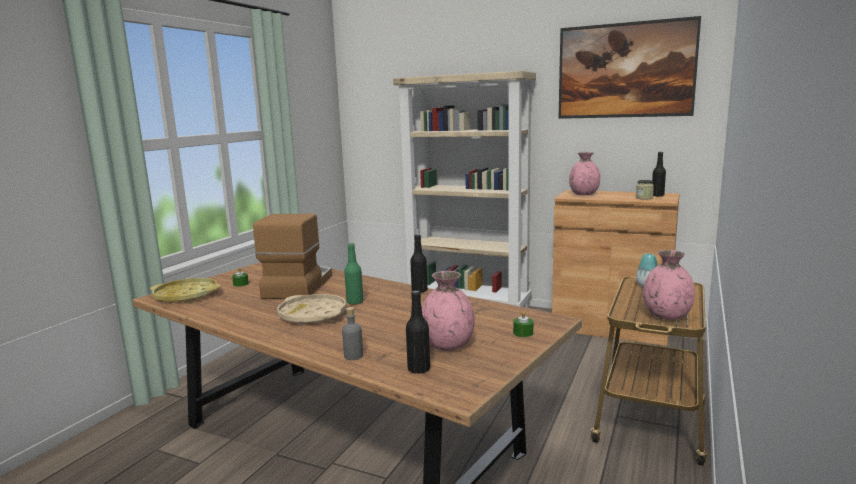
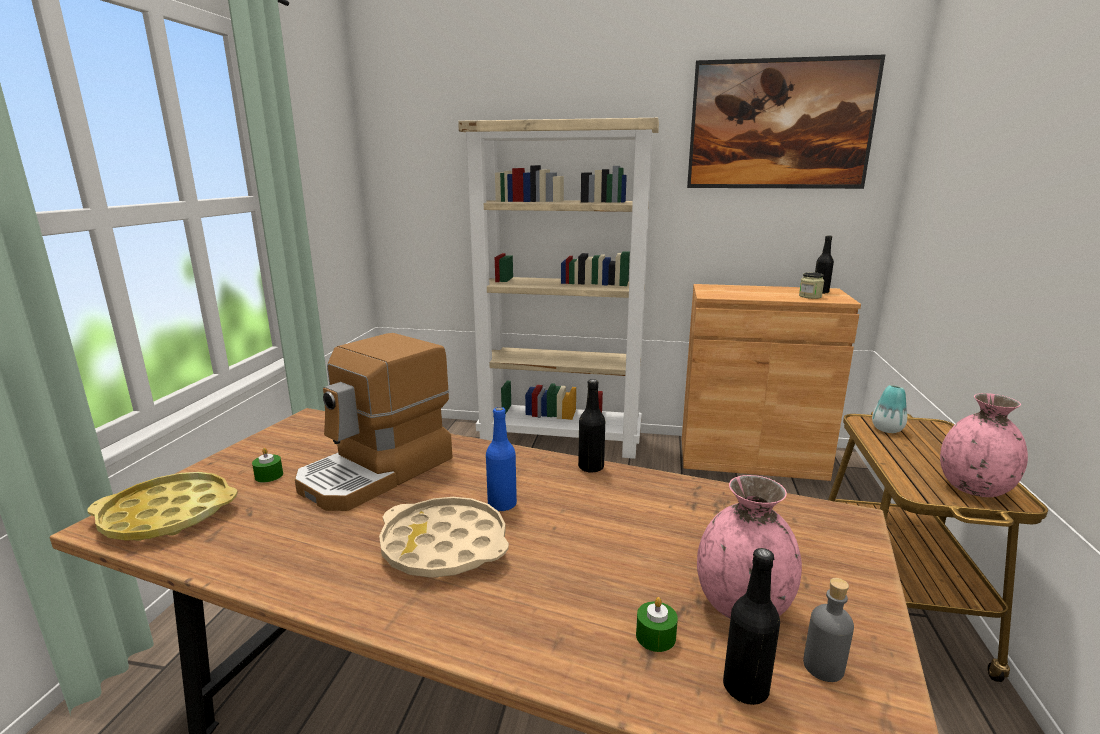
camera: 15 degrees left, 5 degrees up
coffee machine [253,214,332,299] -> coffee machine turned 135 degrees counterclockwise [295,333,452,511]
grey bottle [342,307,363,360] -> grey bottle moved to [803,578,854,682]
green bottle [344,243,363,305] -> blue bottle [486,407,517,511]
green candle [513,311,533,337] -> green candle moved to [636,597,678,652]
pink vase [569,152,600,195] -> none

